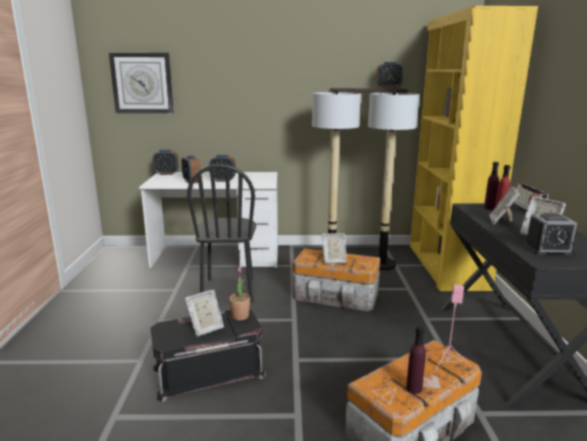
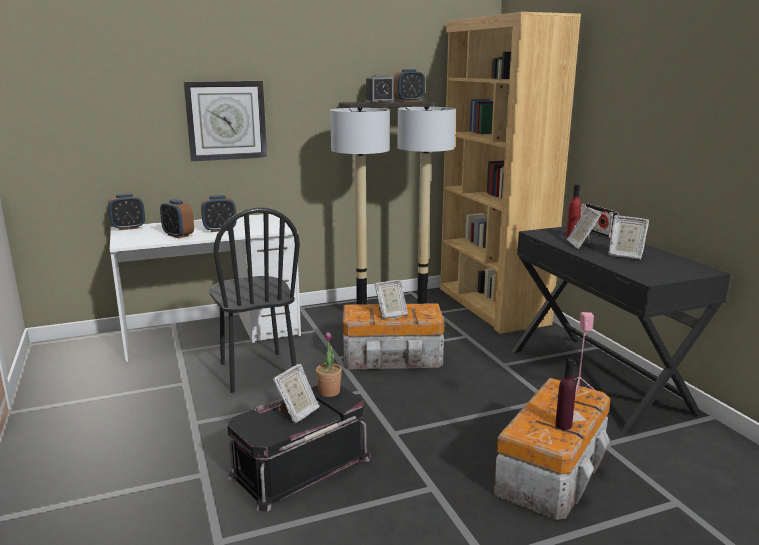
camera: 20 degrees left, 0 degrees up
wall clock [109,53,174,113] -> wall clock moved to [184,81,267,161]
yellow bookcase [410,6,538,291] -> brown bookcase [440,12,581,334]
purple bottle [484,162,499,210] -> none
alarm clock [524,213,577,255] -> alarm clock moved to [365,75,395,103]

